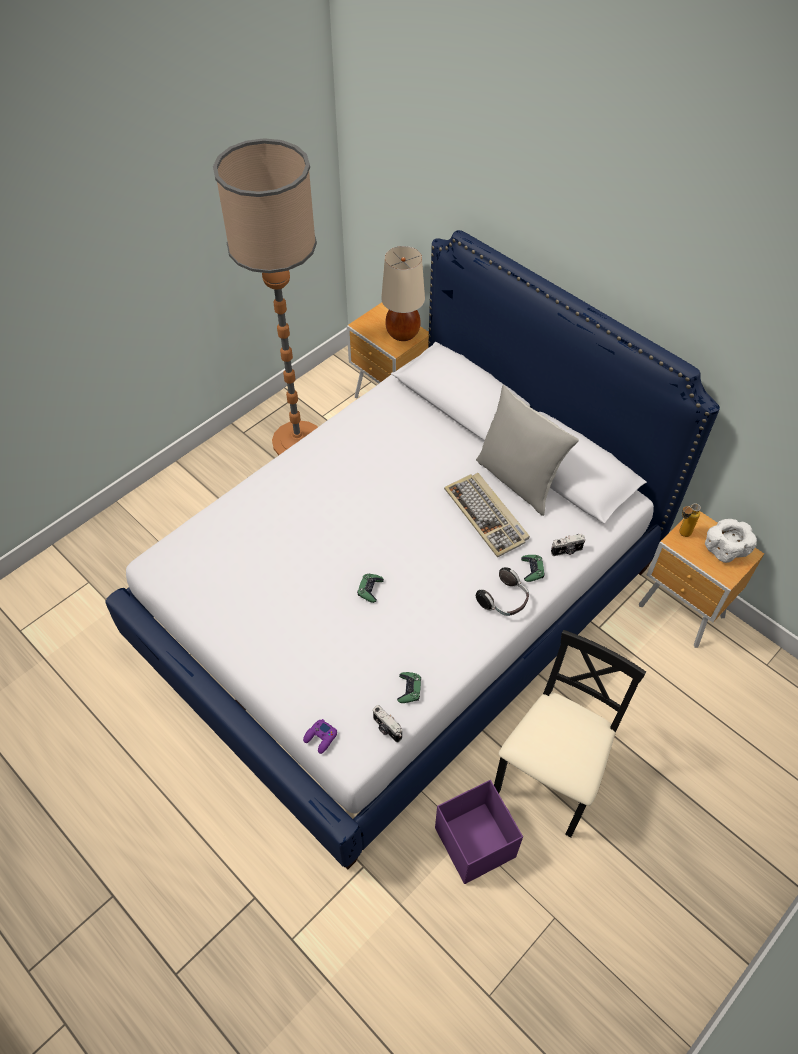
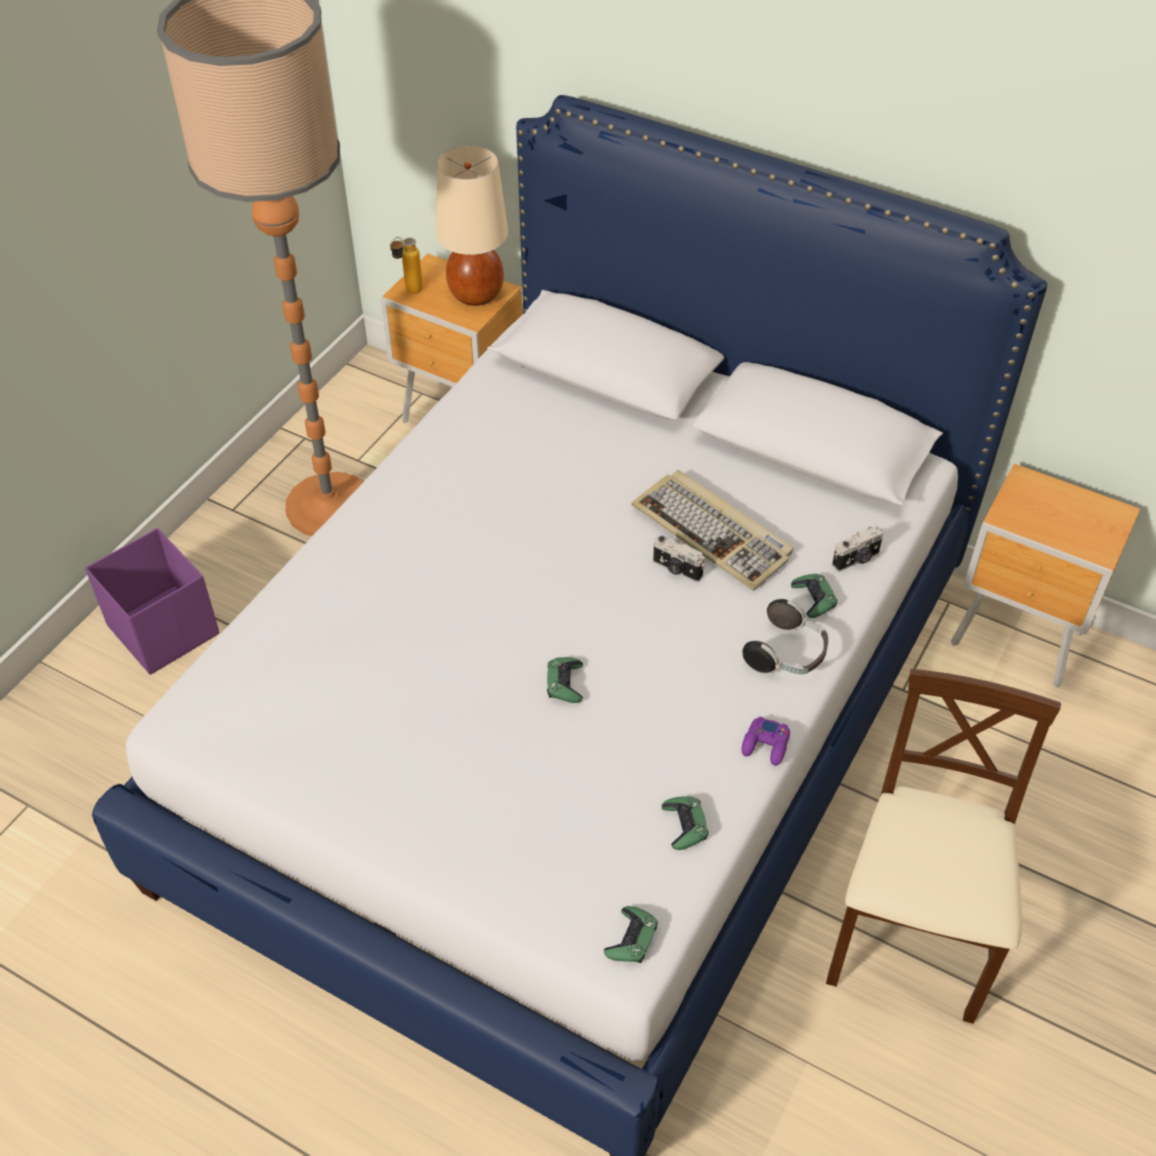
camera: 15 degrees left, 5 degrees down
purple game controller [303,719,337,754] -> purple game controller moved to [742,716,790,766]
camera [373,705,402,742] -> camera moved to [653,535,705,582]
purple storage box [435,780,523,884] -> purple storage box moved to [85,528,220,675]
grey pillow [476,385,579,516] -> none
black chair [494,630,646,838] -> beige chair [826,669,1061,1024]
bottle [679,503,701,537] -> bottle moved to [390,237,423,294]
white bowl [705,519,757,563] -> none
none -> green game controller [604,906,658,963]

